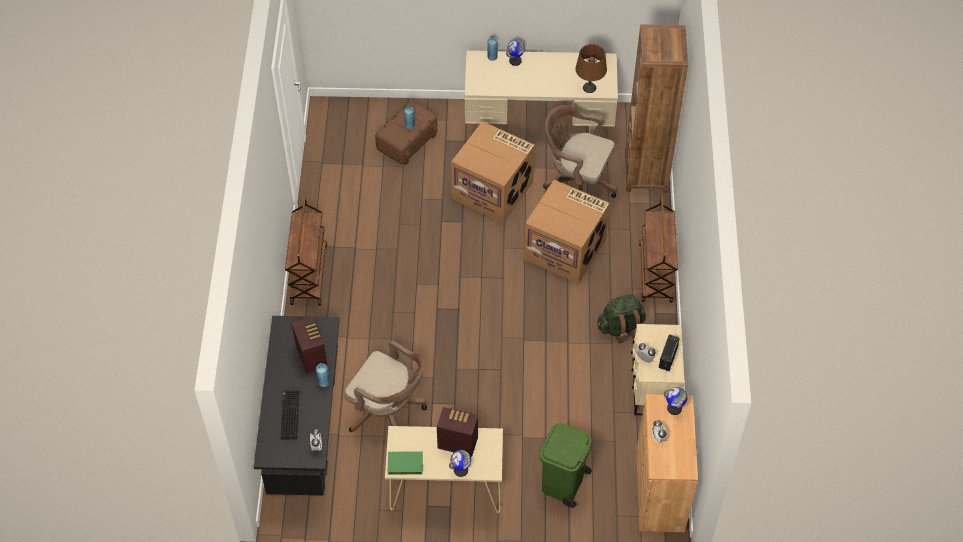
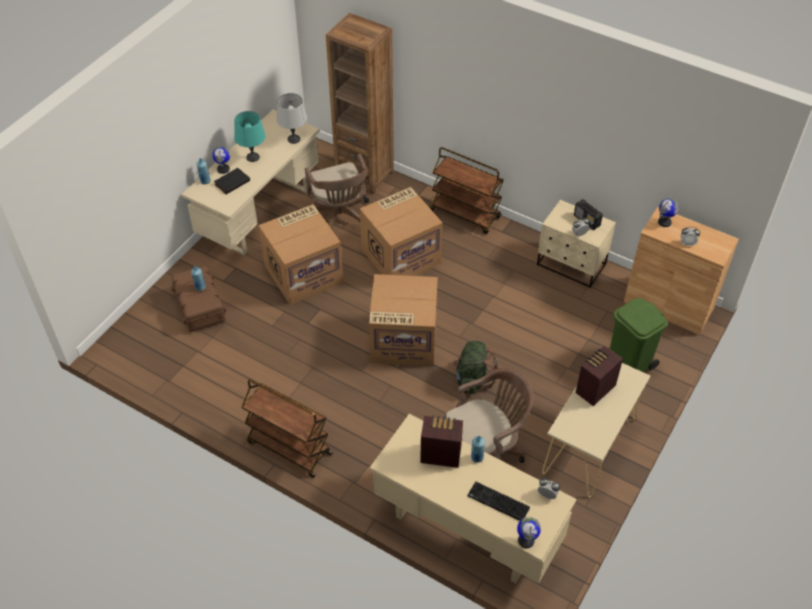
camera: 60 degrees left, 5 degrees down
black desk [254,316,340,496] -> beige desk [370,414,576,584]
green book [388,451,423,475] -> none
globe [449,450,471,477] -> globe moved to [517,517,541,548]
brown office chair [543,105,618,198] -> brown office chair turned 75 degrees counterclockwise [305,154,369,229]
brown table lamp [575,44,607,93] -> grey table lamp [276,93,307,144]
green backpack [597,295,646,344] -> green backpack moved to [453,341,498,394]
none -> black book [214,168,250,194]
none -> turquoise table lamp [234,111,265,162]
none -> cardboard box [369,274,438,366]

